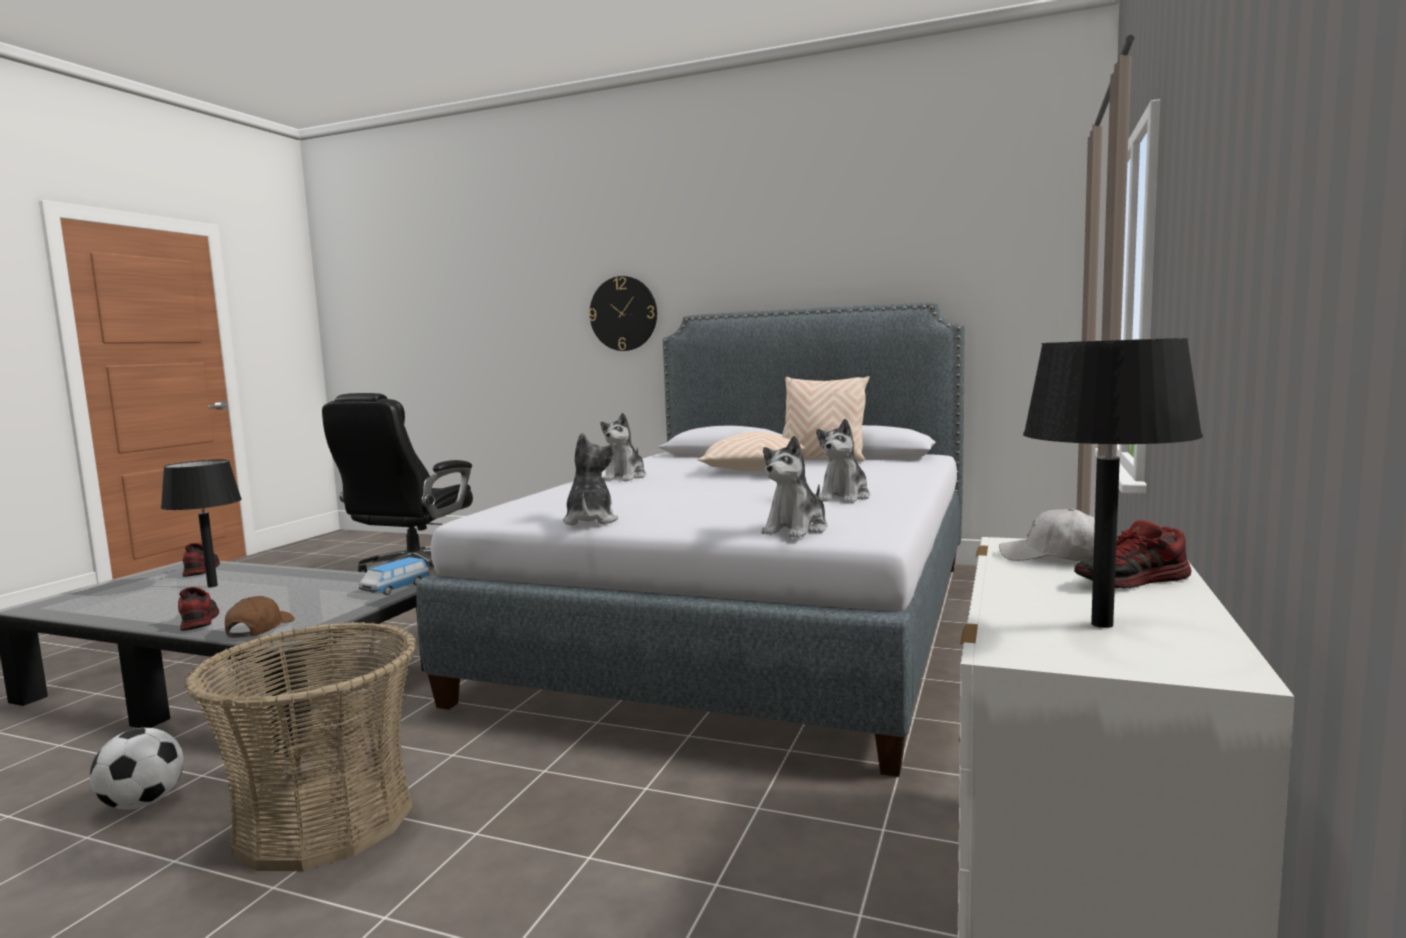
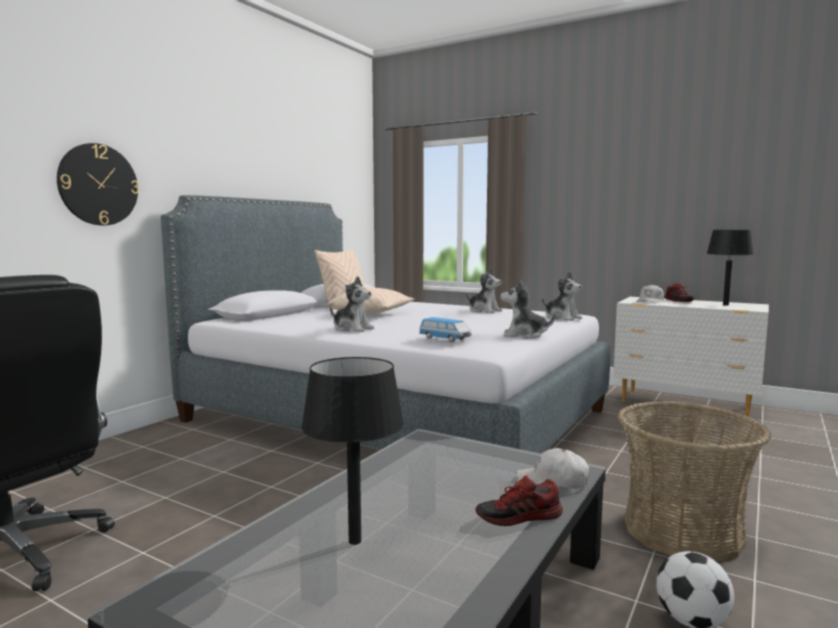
camera: 80 degrees left, 0 degrees up
shoe [182,543,220,577] -> none
brown cap [225,596,295,638] -> white cap [517,448,589,489]
toy car [359,557,430,595] -> toy car moved to [419,317,472,342]

